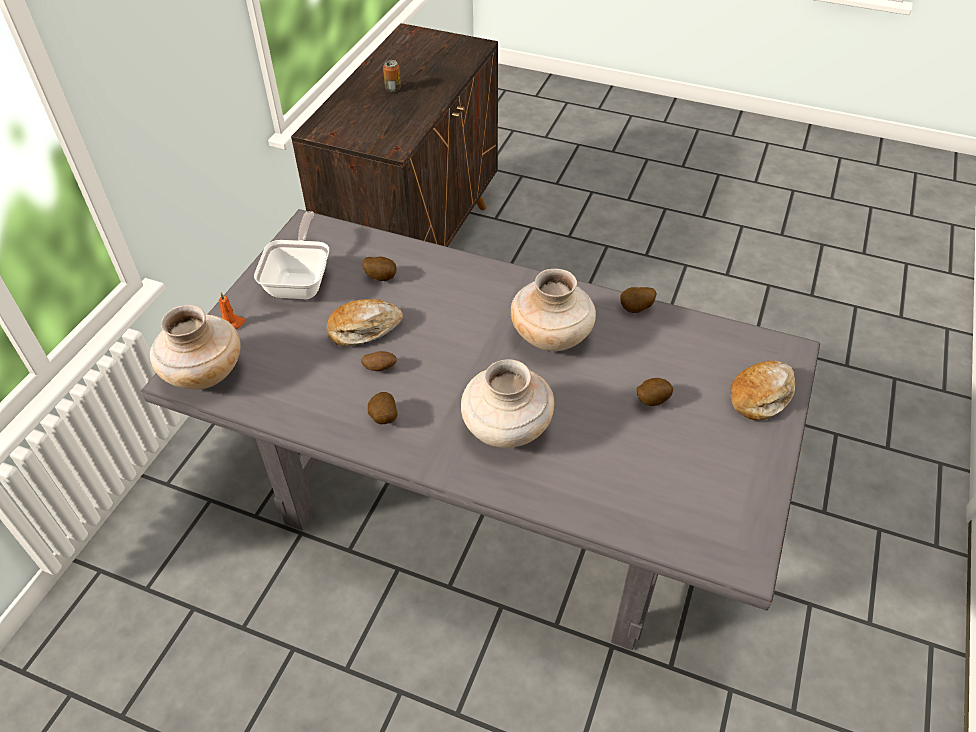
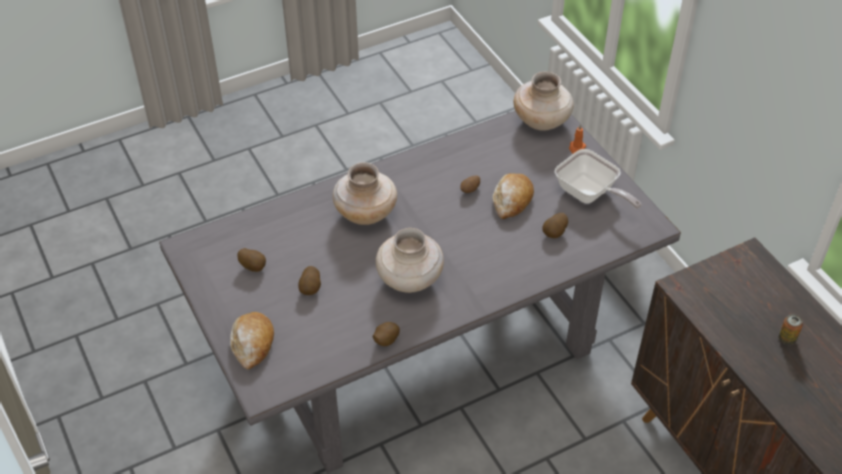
camera: 130 degrees right, 0 degrees up
potato [368,392,398,424] -> potato moved to [237,248,266,272]

